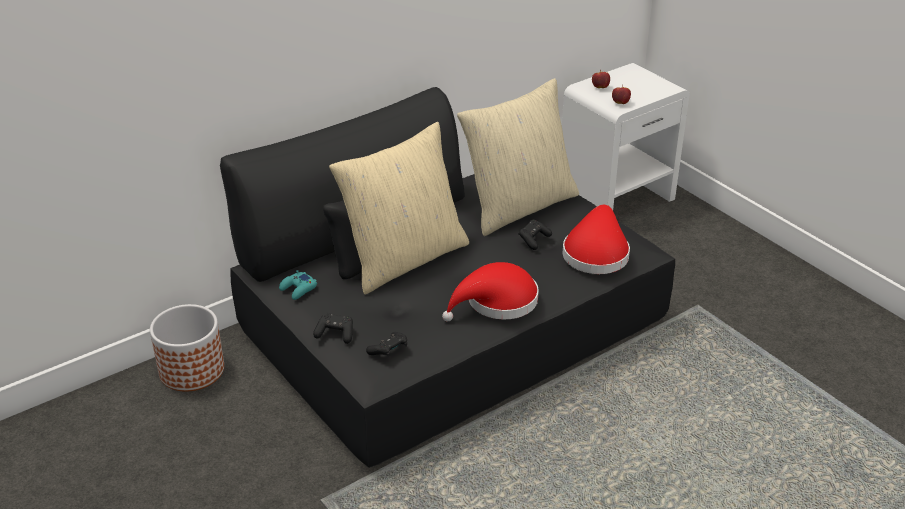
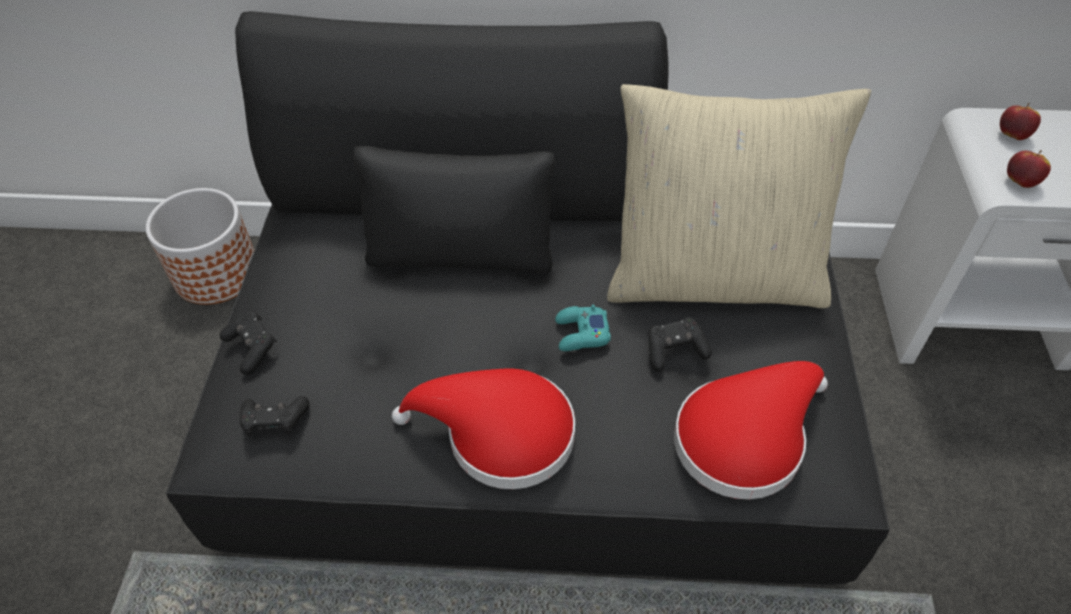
camera: 40 degrees right, 15 degrees up
turquoise game controller [279,270,317,300] -> turquoise game controller moved to [555,304,611,351]
beige pillow [329,122,469,295] -> none

